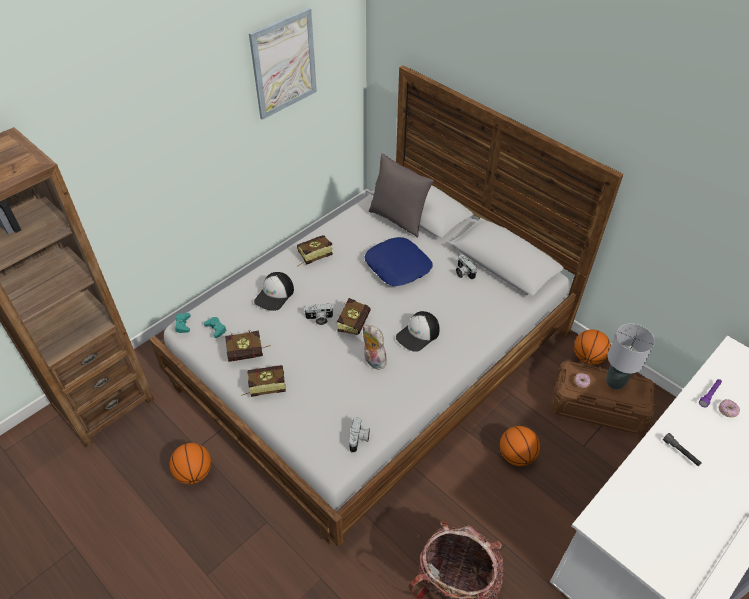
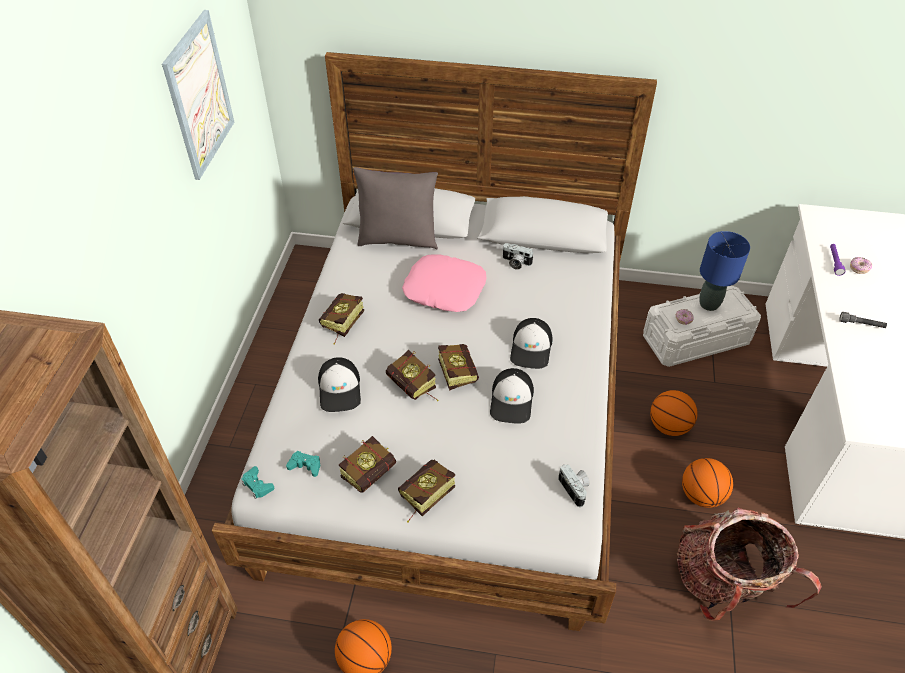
camera: 35 degrees left, 0 degrees up
camera [304,303,334,325] -> book [386,350,439,401]
plush toy [363,324,387,370] -> cap [490,368,534,424]
blue pillow [364,237,433,286] -> pink pillow [402,254,487,312]
brown storage box [552,360,655,435] -> white storage box [643,286,761,367]
basketball [574,329,611,365] -> basketball moved to [682,458,733,508]
grey table lamp [606,324,655,390] -> blue table lamp [699,231,750,311]

